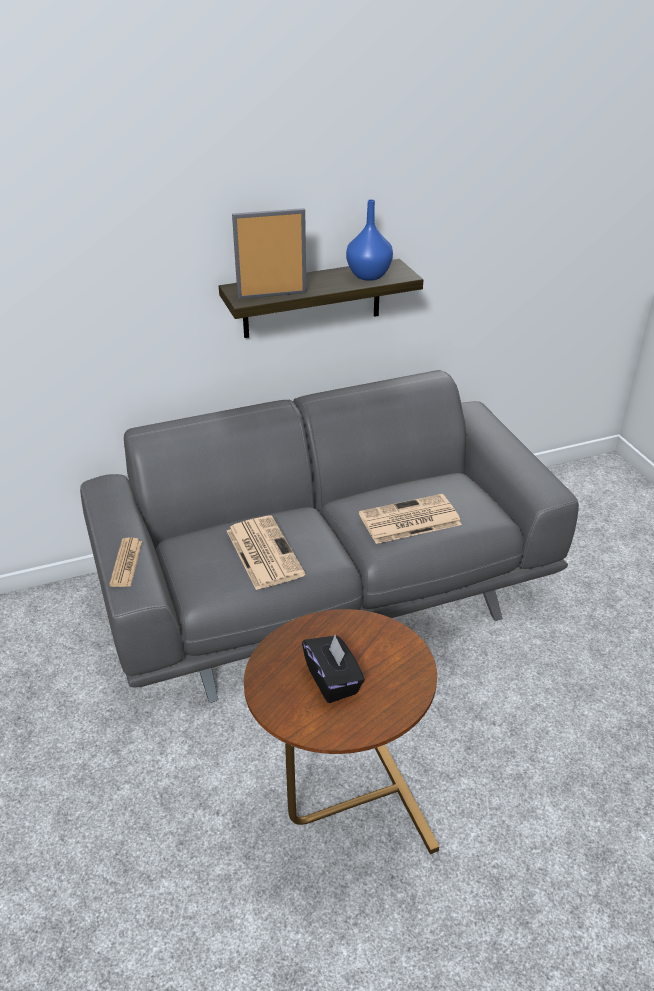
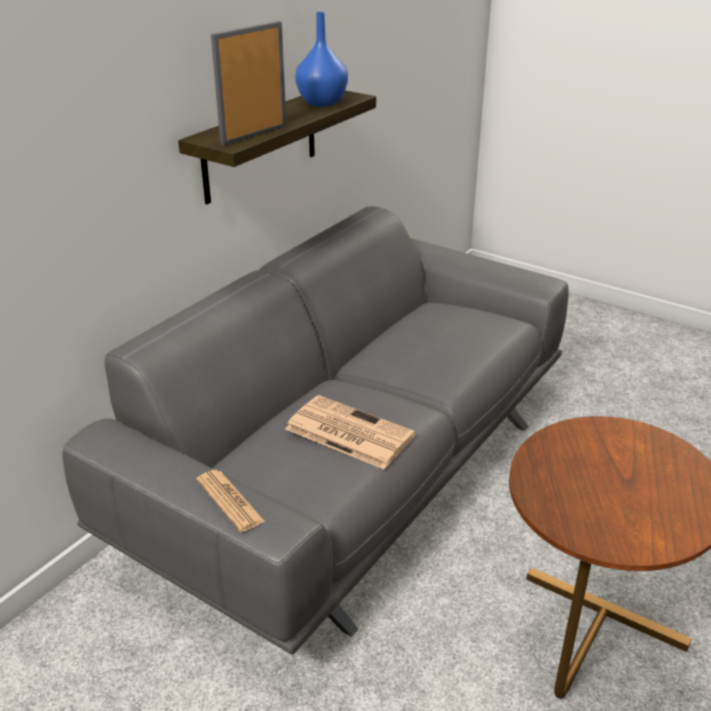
camera: 35 degrees left, 5 degrees down
black tissue box [302,635,365,703] -> none
newspaper [359,494,462,544] -> none

